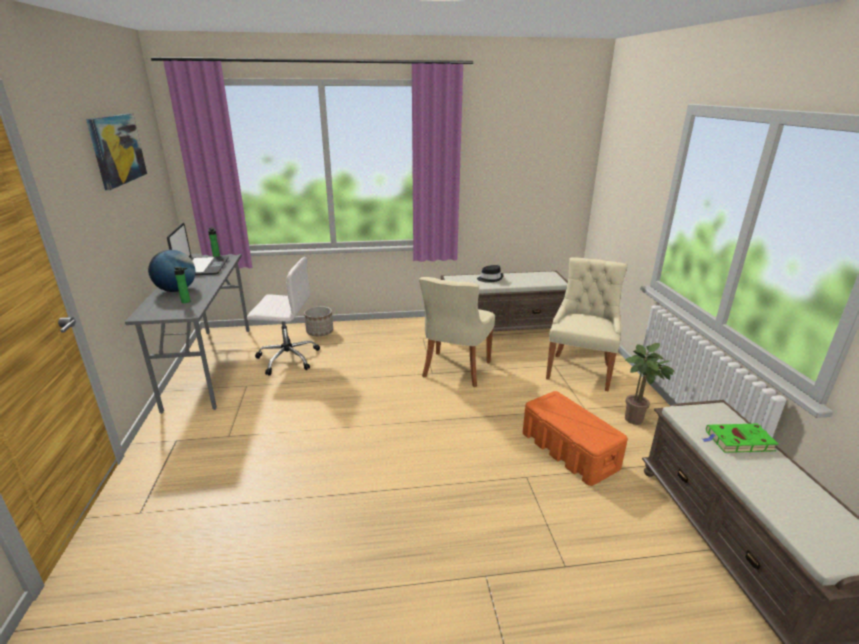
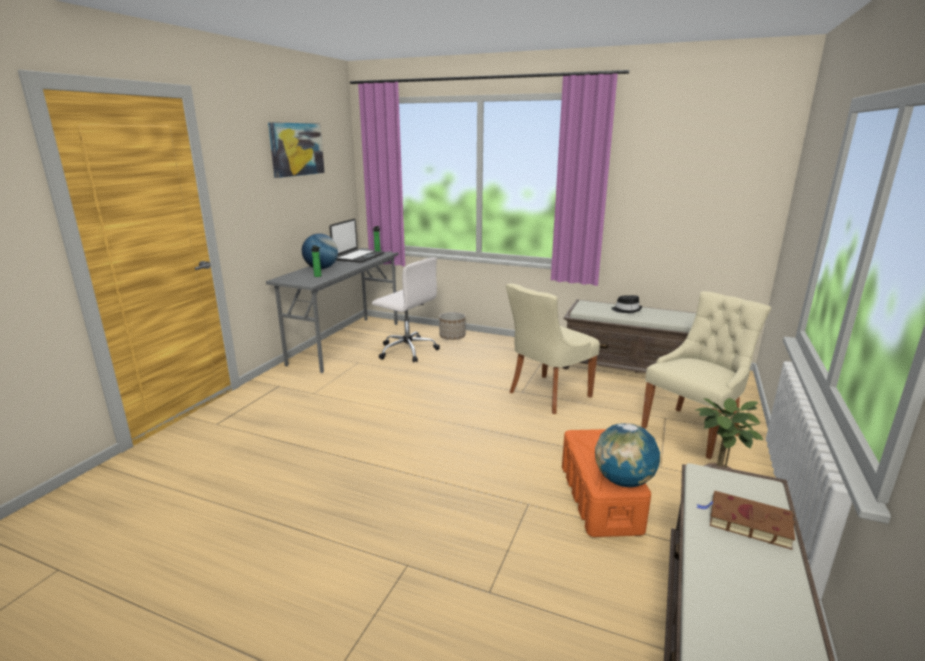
camera: 30 degrees right, 5 degrees down
green book [702,424,779,453] -> brown book [696,491,795,550]
none -> globe [595,423,660,487]

